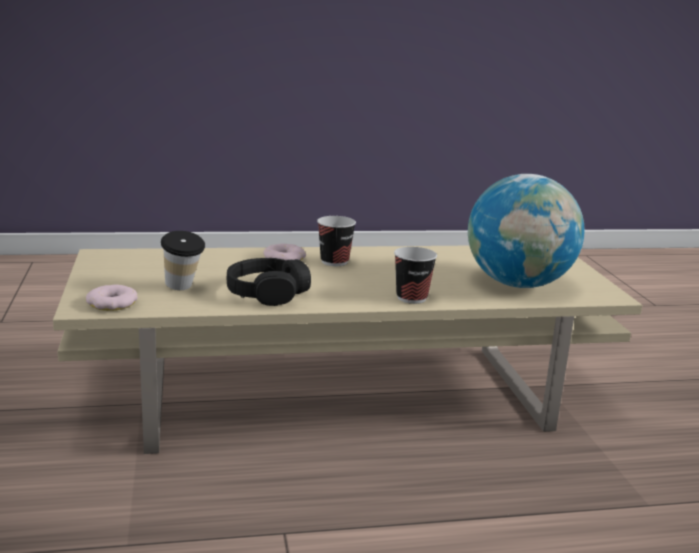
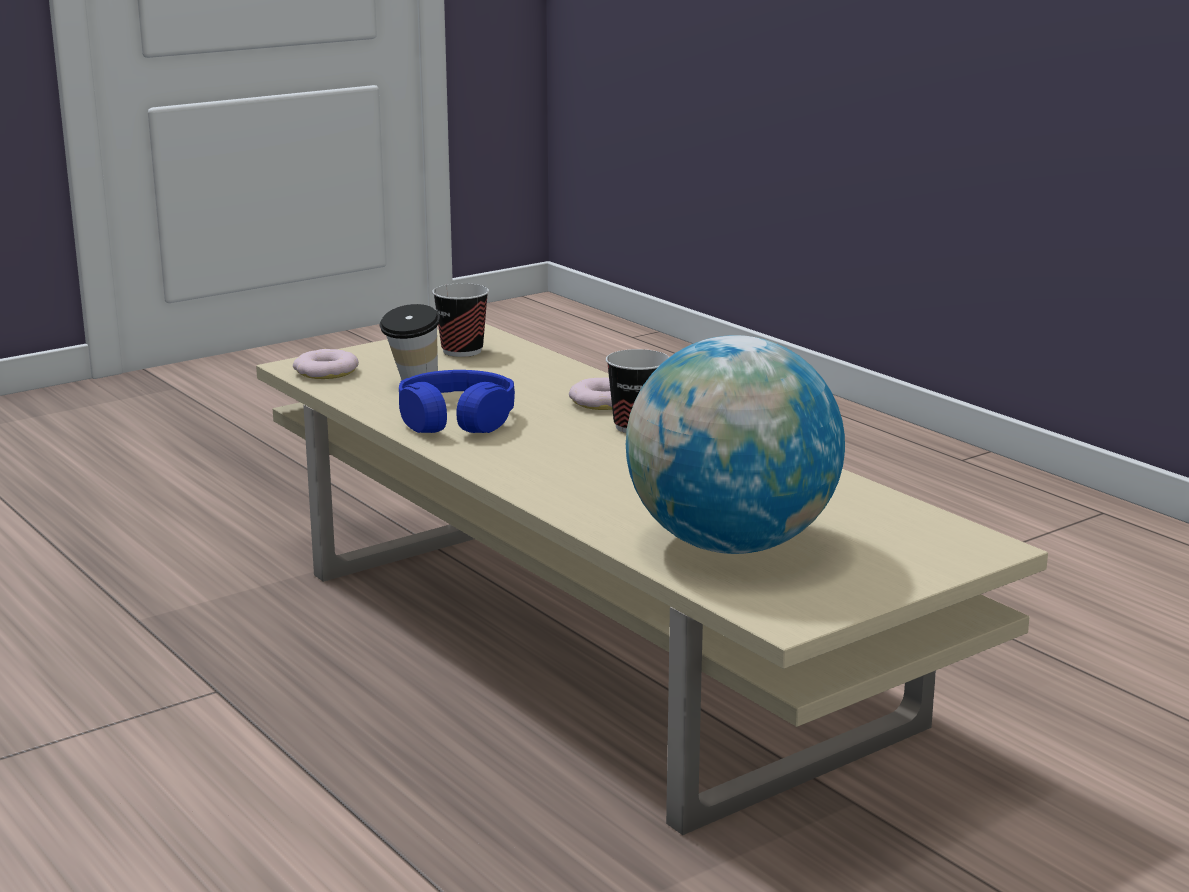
camera: 65 degrees right, 0 degrees up
black headphones [227,258,311,306] -> blue headphones [399,370,515,433]
cup [394,247,437,304] -> cup moved to [432,283,489,357]

